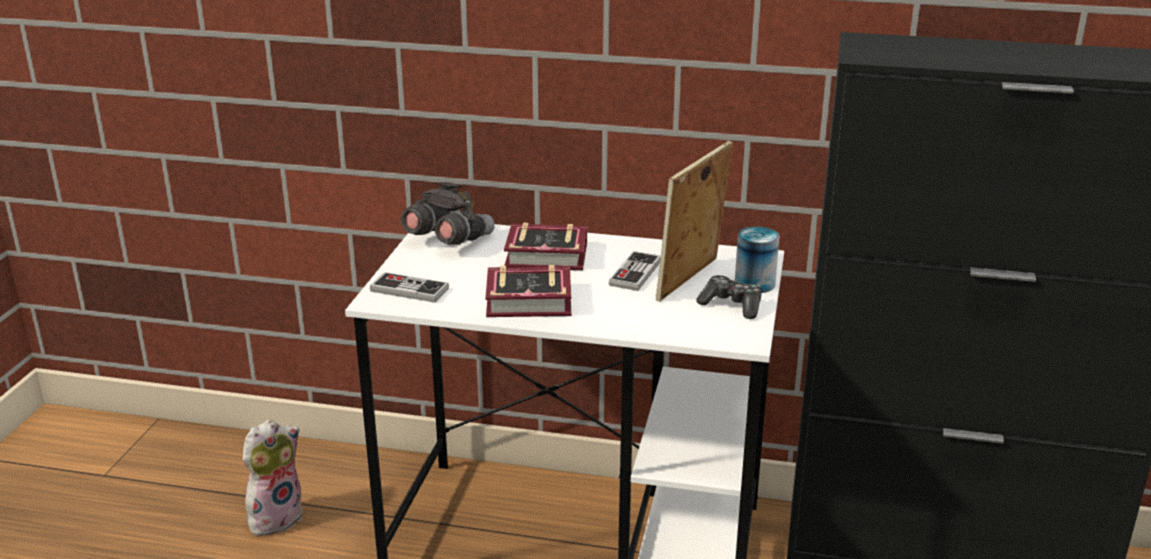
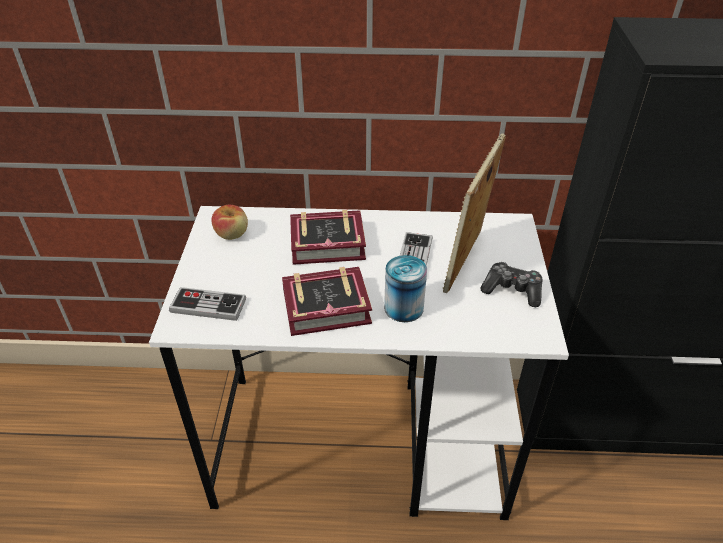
camera: 10 degrees left, 15 degrees up
plush toy [243,419,303,536] -> none
grey binoculars [401,182,495,245] -> apple [211,205,248,240]
can [735,227,780,293] -> can moved to [384,255,427,322]

